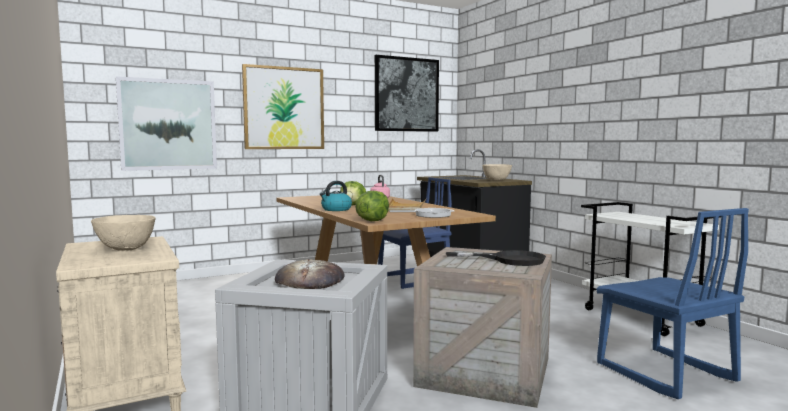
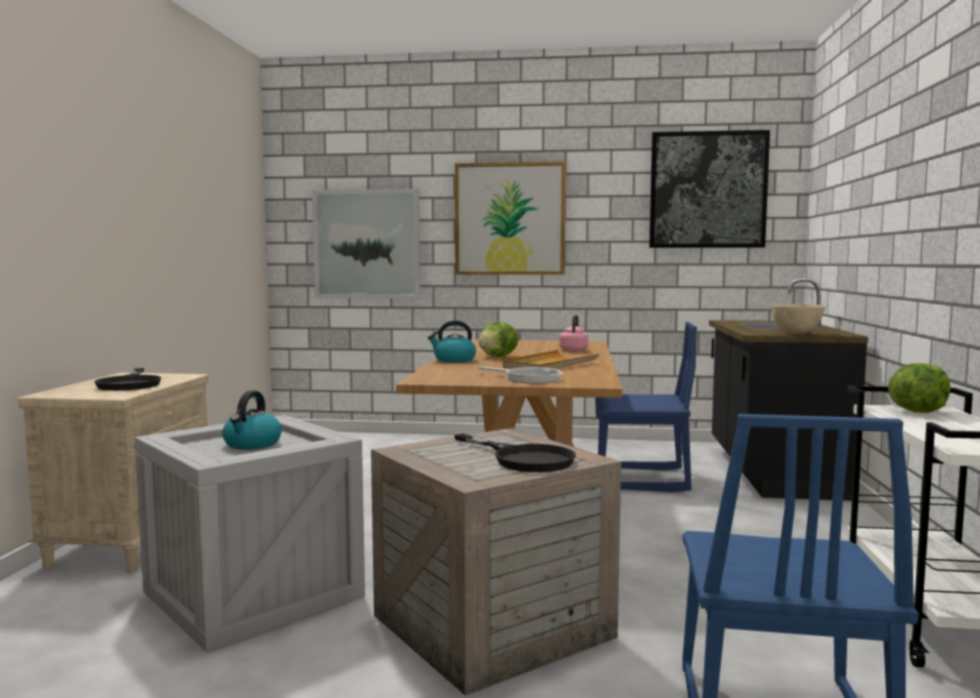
camera: 35 degrees right, 0 degrees up
beige bowl [91,215,156,250] -> black frying pan [94,368,161,391]
bread [275,259,345,289] -> kettle [222,390,282,450]
lettuce [355,191,389,221] -> lettuce moved to [888,363,951,413]

